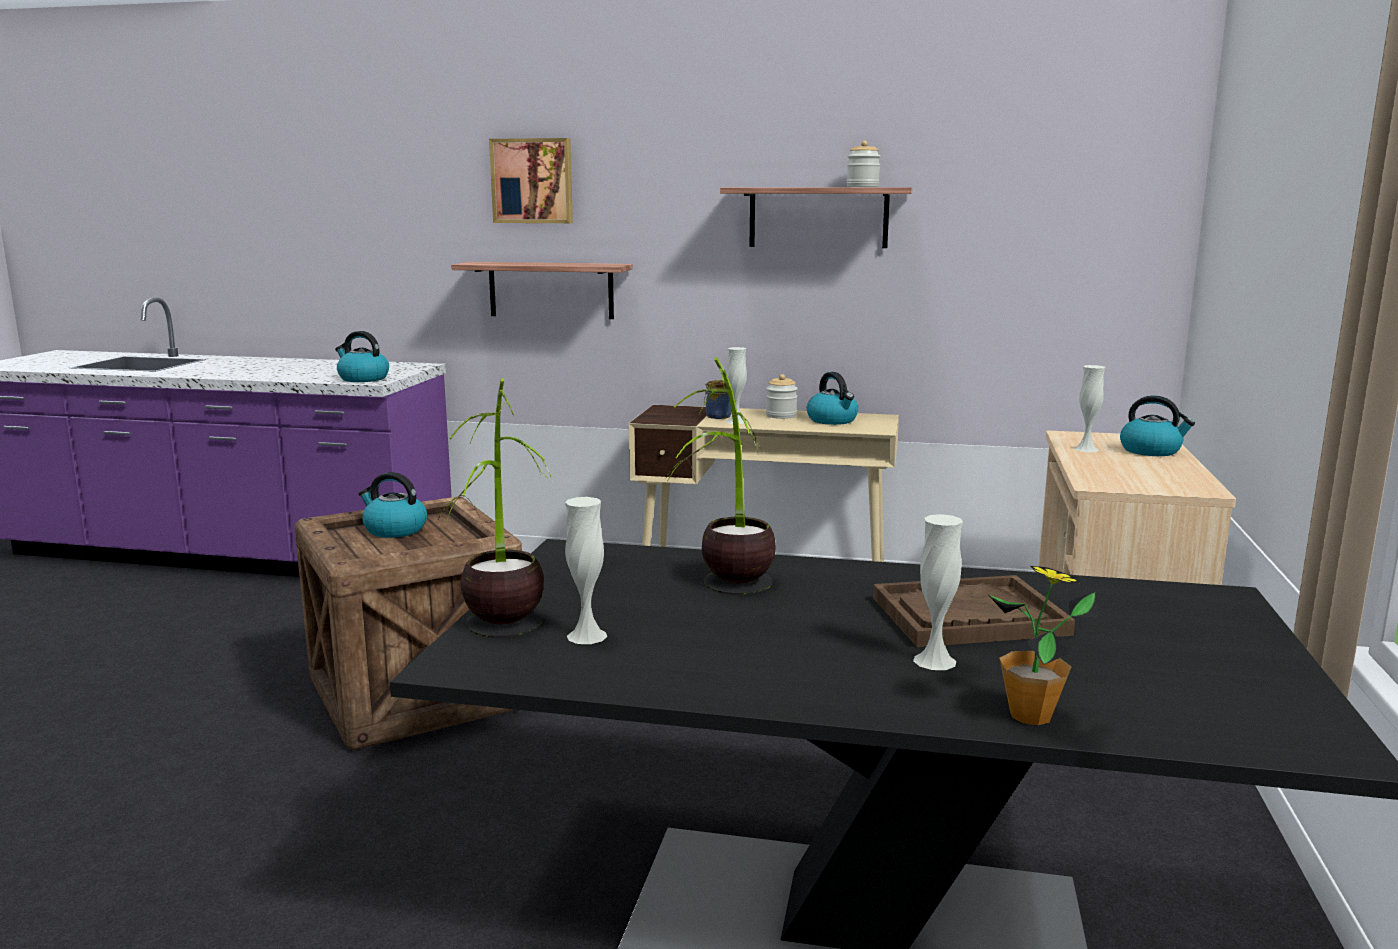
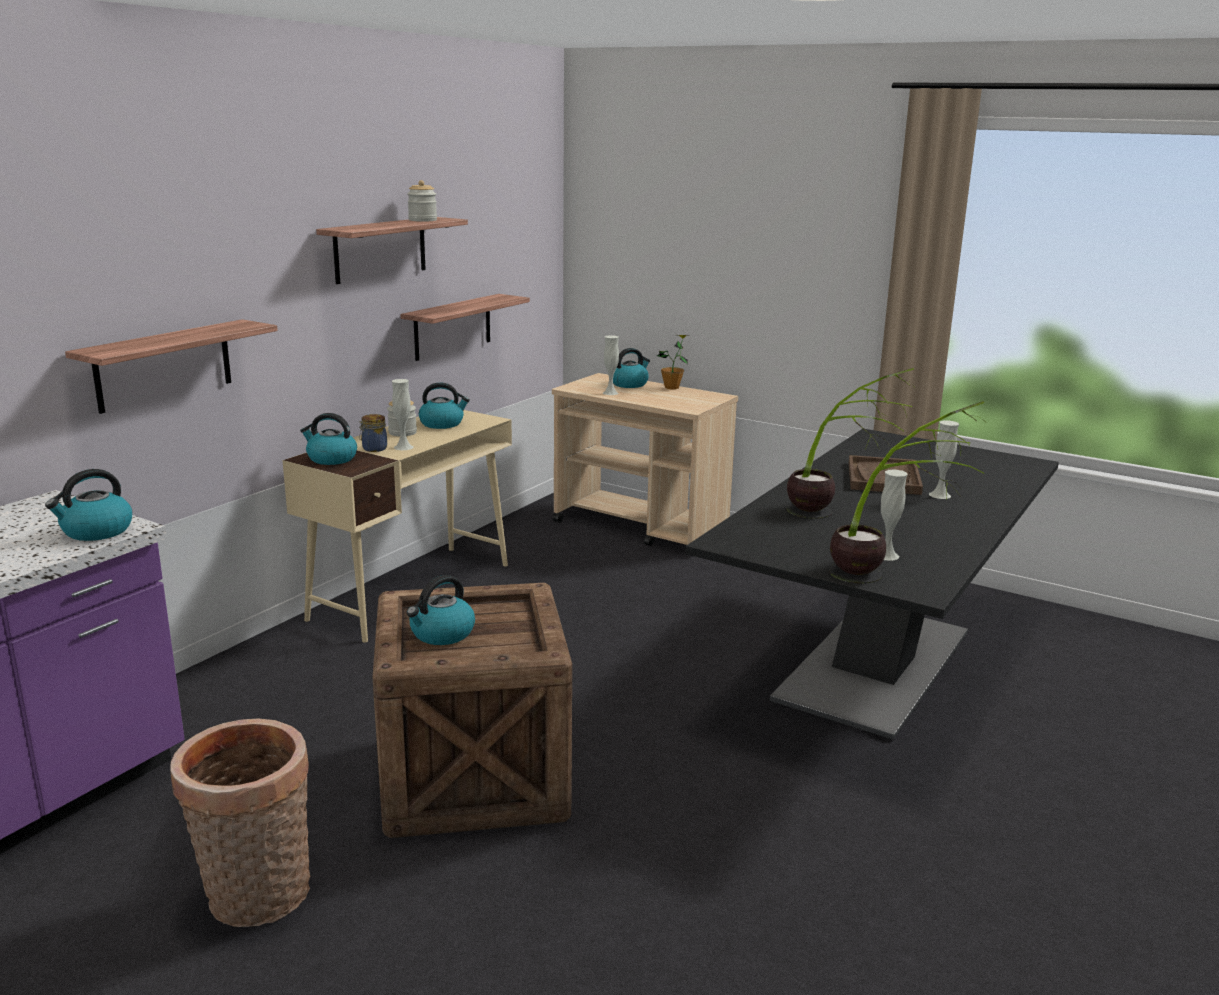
camera: 70 degrees left, 5 degrees up
picture [489,138,573,223] -> none
potted plant [989,566,1097,725] -> potted plant moved to [657,335,691,390]
none -> basket [170,719,310,927]
none -> kettle [300,413,357,465]
none -> shelf [400,294,530,361]

